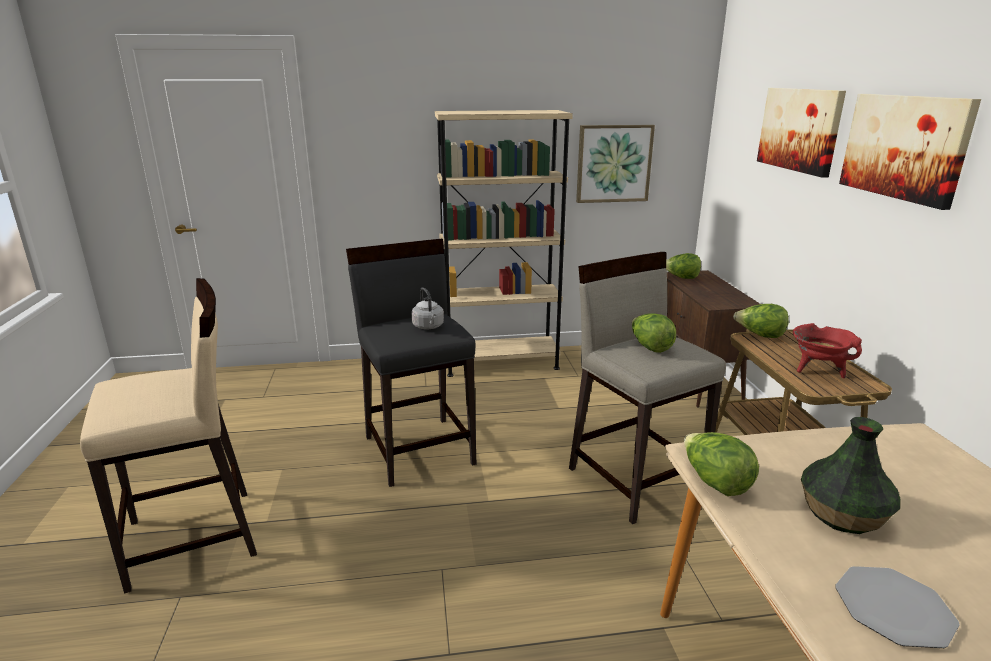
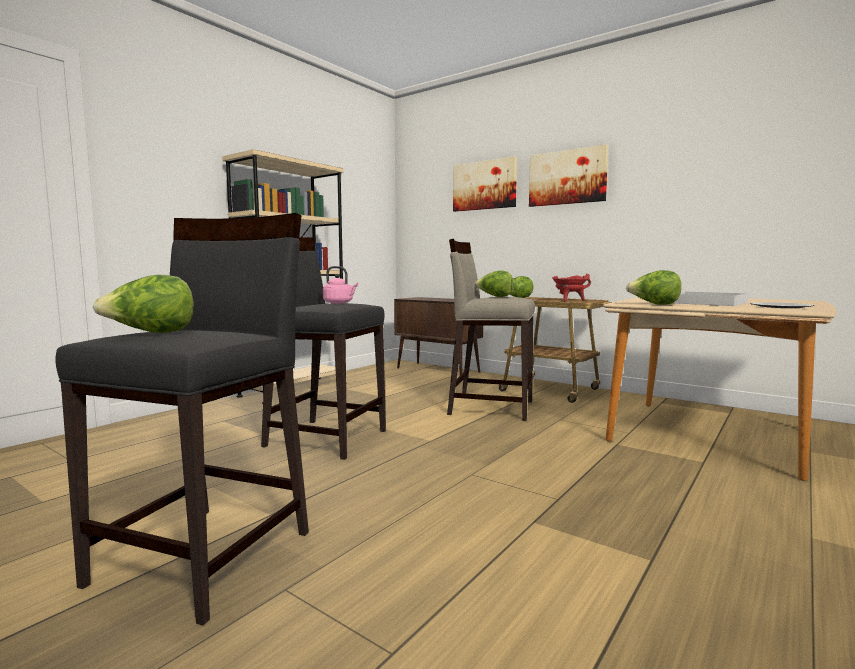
camera: 45 degrees left, 15 degrees down
beige stool [80,278,257,594] -> black stool [55,213,309,626]
grey kettle [411,287,444,329] -> pink kettle [323,266,358,304]
picture [576,124,655,203] -> none
lettuce [666,253,701,279] -> lettuce moved to [93,274,194,333]
vase [801,417,901,534] -> white tray [673,291,749,306]

